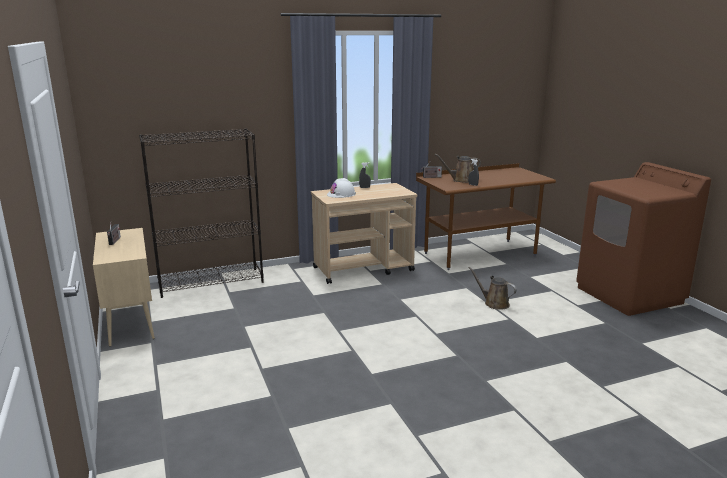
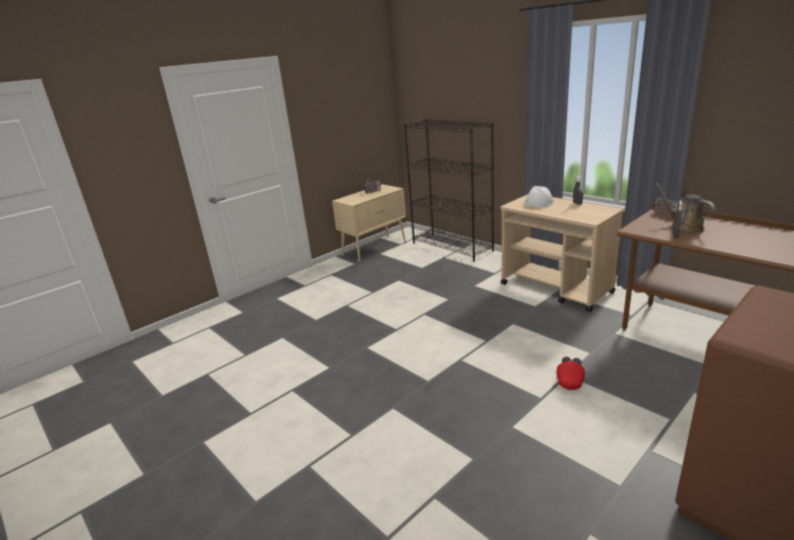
camera: 70 degrees right, 5 degrees up
brown watering can [469,267,517,310] -> red cap [557,357,585,390]

